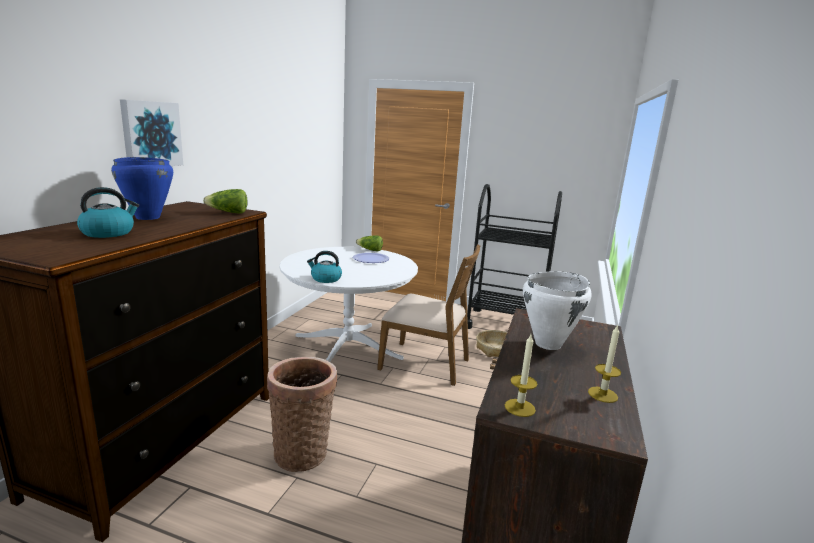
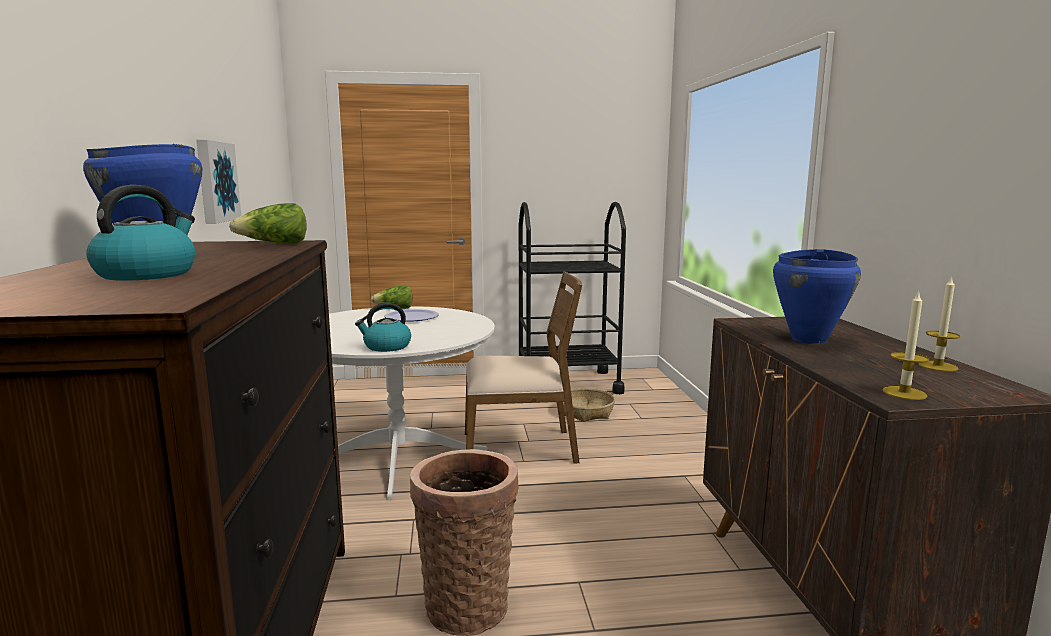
camera: 25 degrees left, 5 degrees down
picture [120,99,183,166] -> picture moved to [196,140,241,224]
white cooking pot [523,271,592,350] -> blue cooking pot [773,249,861,344]

